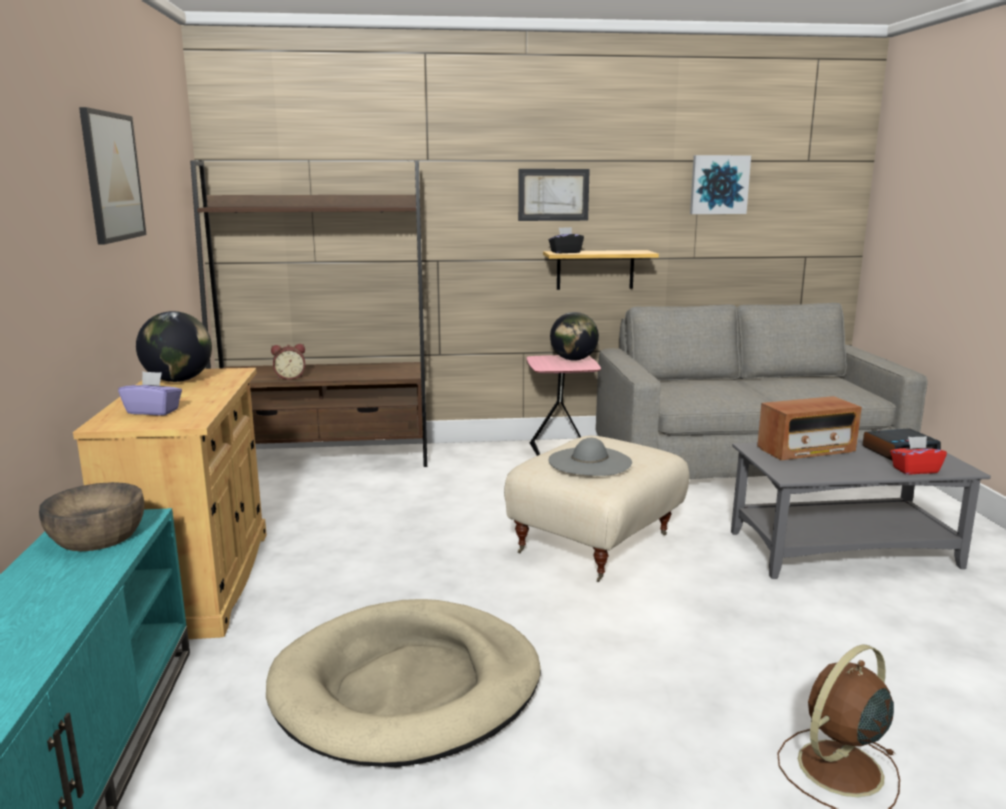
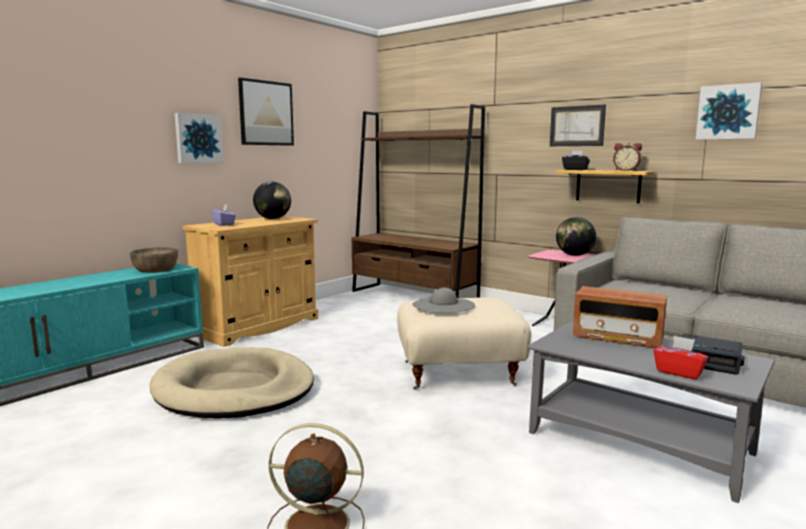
camera: 45 degrees right, 5 degrees down
alarm clock [271,344,305,380] -> alarm clock moved to [613,143,642,171]
none -> picture [175,113,224,163]

